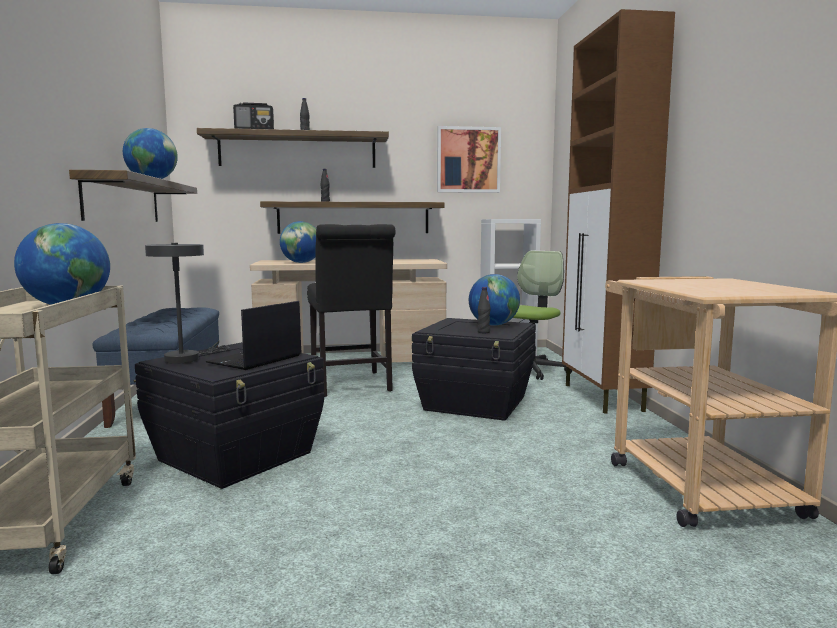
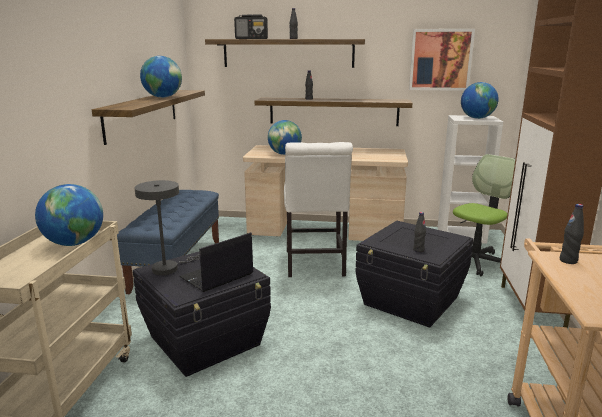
camera: 15 degrees right, 10 degrees up
black chair [307,224,396,397] -> white chair [284,142,353,277]
globe [469,274,520,326] -> globe moved to [461,82,499,119]
none -> black bottle [560,204,584,264]

